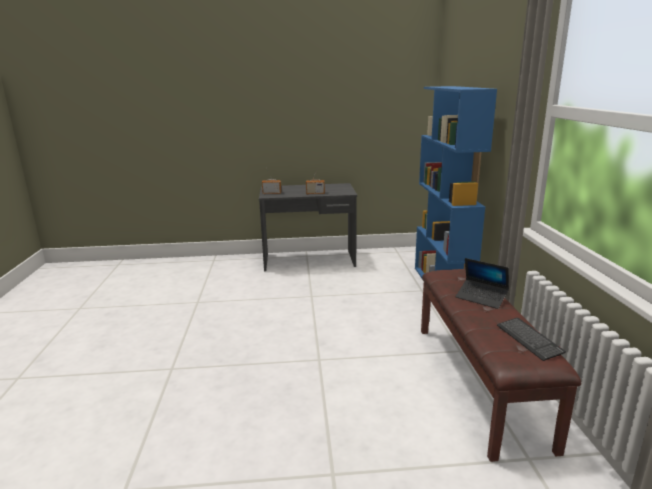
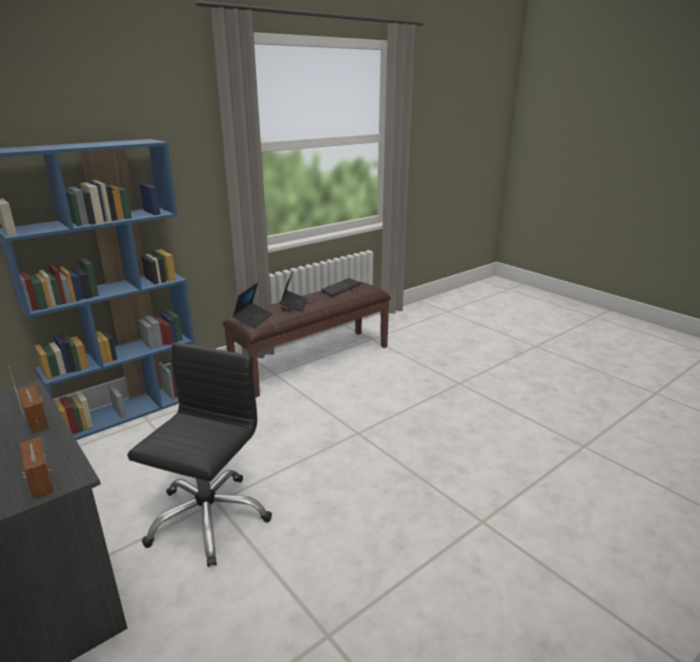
camera: 125 degrees left, 5 degrees up
none -> black office chair [127,342,272,567]
none -> laptop [233,282,273,328]

